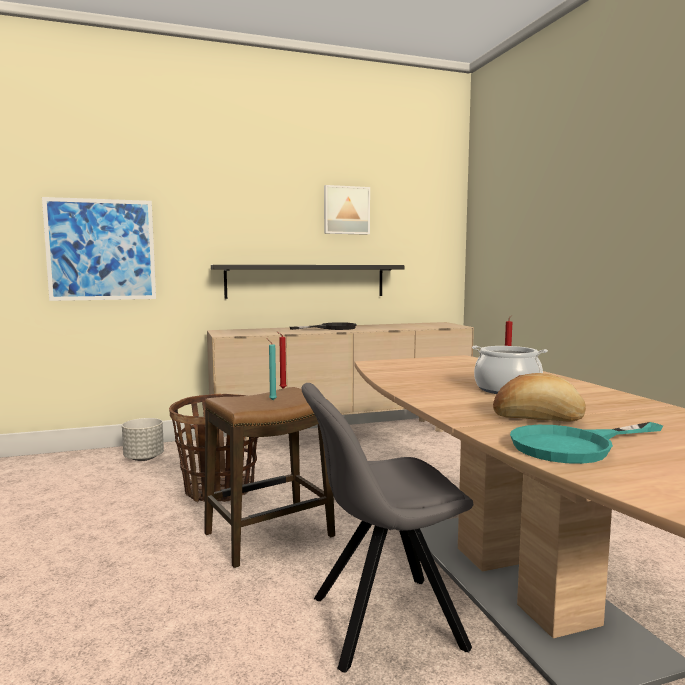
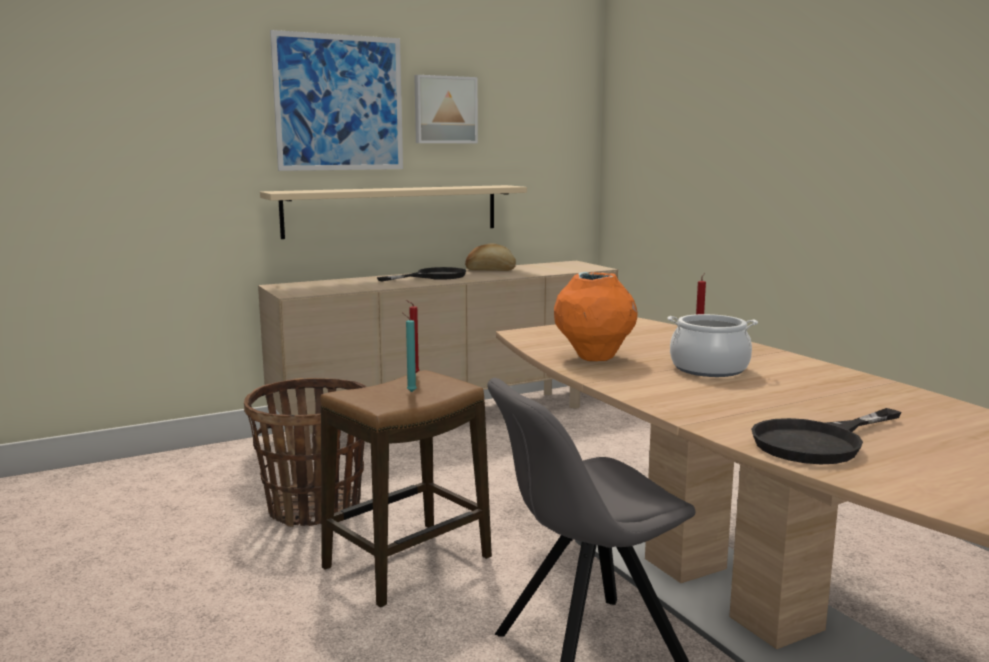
camera: 10 degrees left, 5 degrees up
picture [42,197,156,301] -> picture moved to [270,30,403,171]
grey planter [122,418,164,461] -> none
black shelf [211,265,405,299] -> beige shelf [260,185,527,239]
bread [493,373,586,422] -> bread moved to [465,244,516,271]
turquoise frying pan [510,422,663,464] -> black frying pan [751,408,902,464]
none -> orange vase [554,272,637,361]

